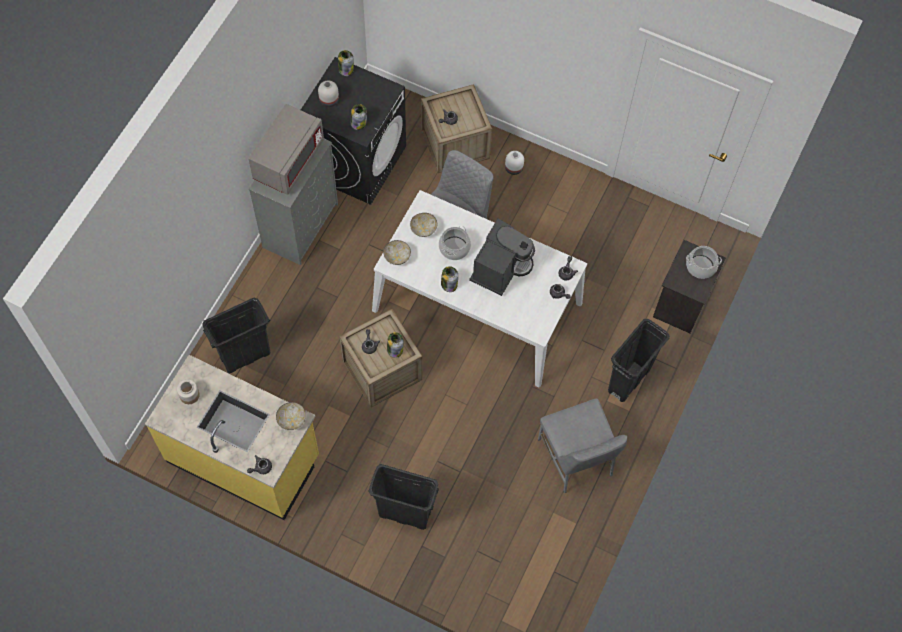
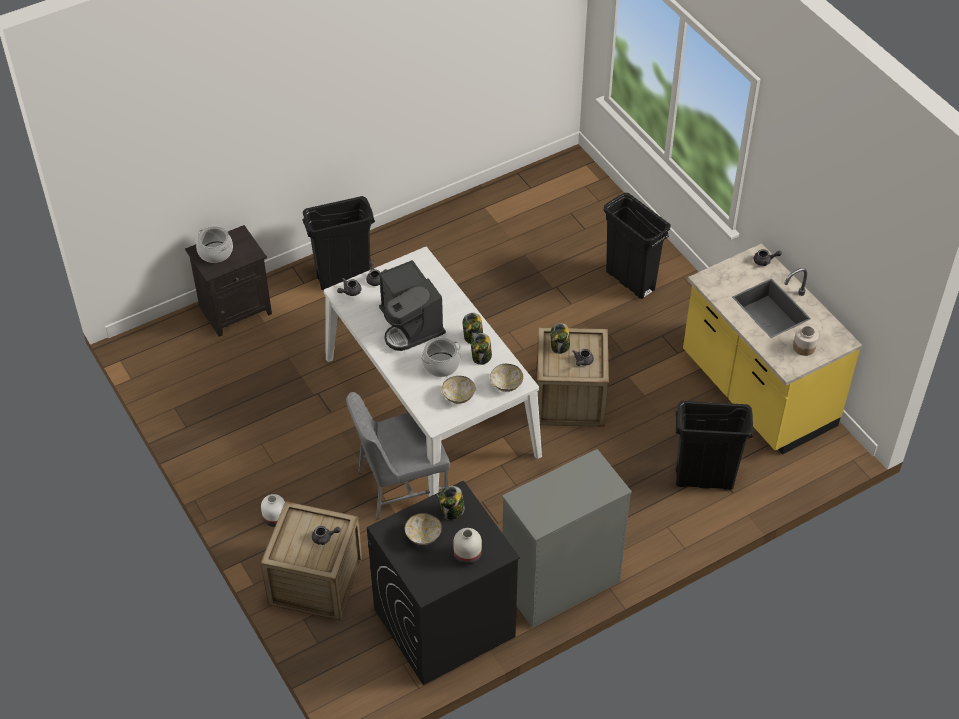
camera: 145 degrees left, 15 degrees down
grey microwave [248,104,324,195] -> none
bowl [276,402,306,430] -> bowl moved to [404,513,442,545]
jar [338,50,354,76] -> jar moved to [471,333,492,365]
coffee machine [469,218,535,296] -> coffee machine turned 90 degrees counterclockwise [379,260,446,351]
grey chair [538,399,627,493] -> none

